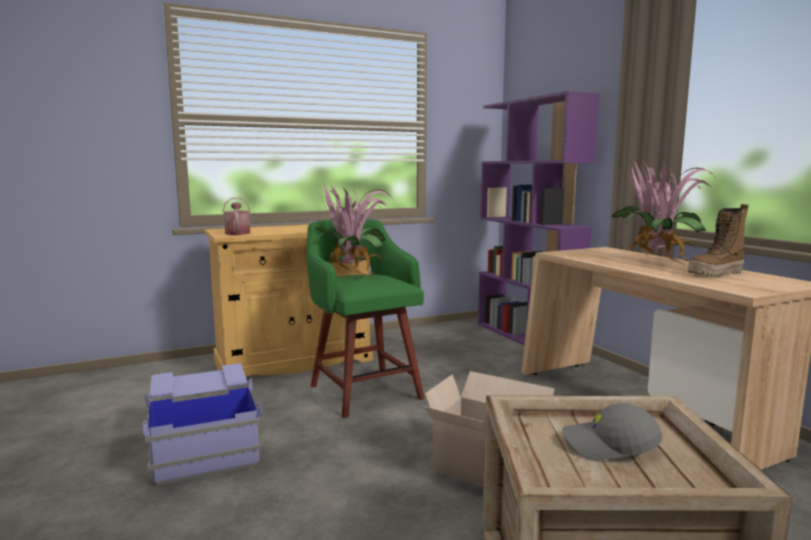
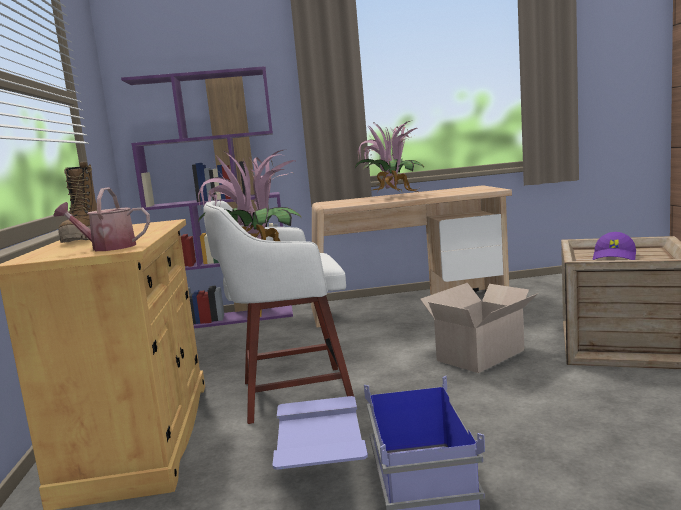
camera: 70 degrees left, 0 degrees up
green stool [307,219,424,418] -> white stool [203,201,354,424]
grey cap [563,403,663,461] -> purple cap [593,232,636,260]
boot [688,204,748,277] -> boot moved to [58,162,97,243]

